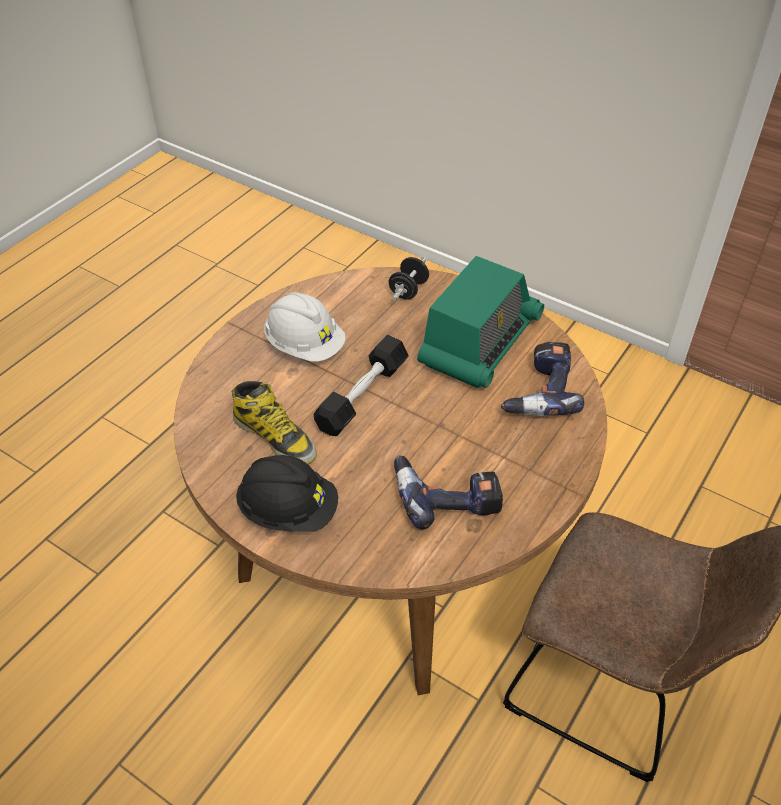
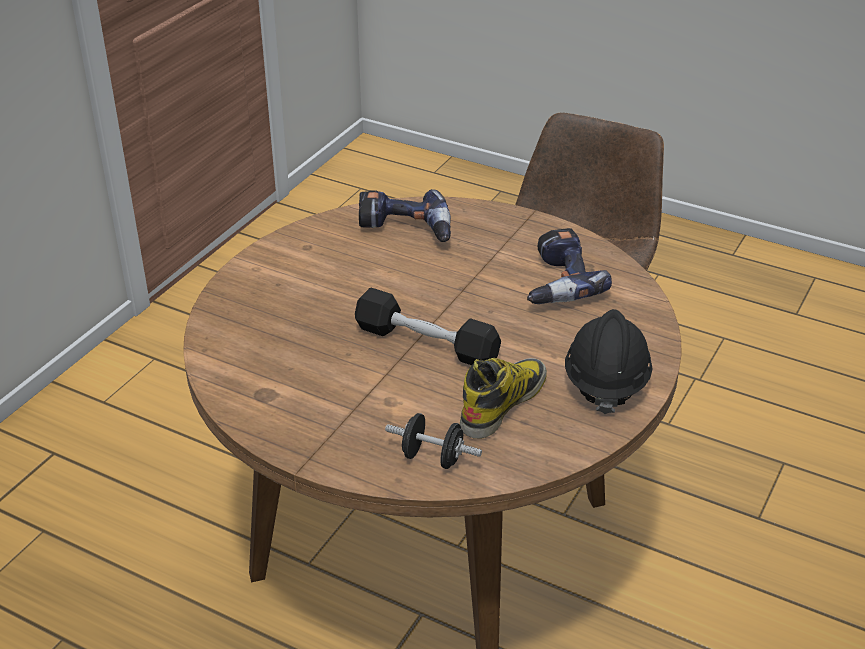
camera: 95 degrees left, 10 degrees down
white hard hat [264,292,346,362] -> none
black dumbbell [389,257,429,300] -> black dumbbell moved to [385,413,482,469]
radio [417,256,544,388] -> none

